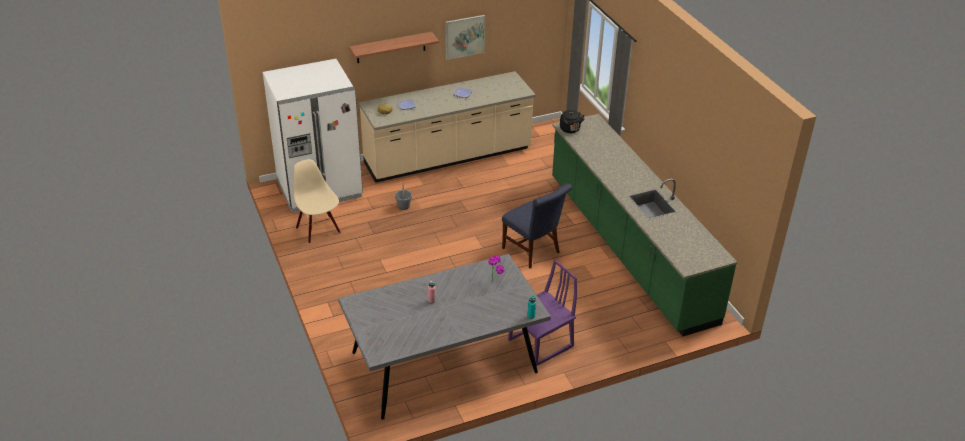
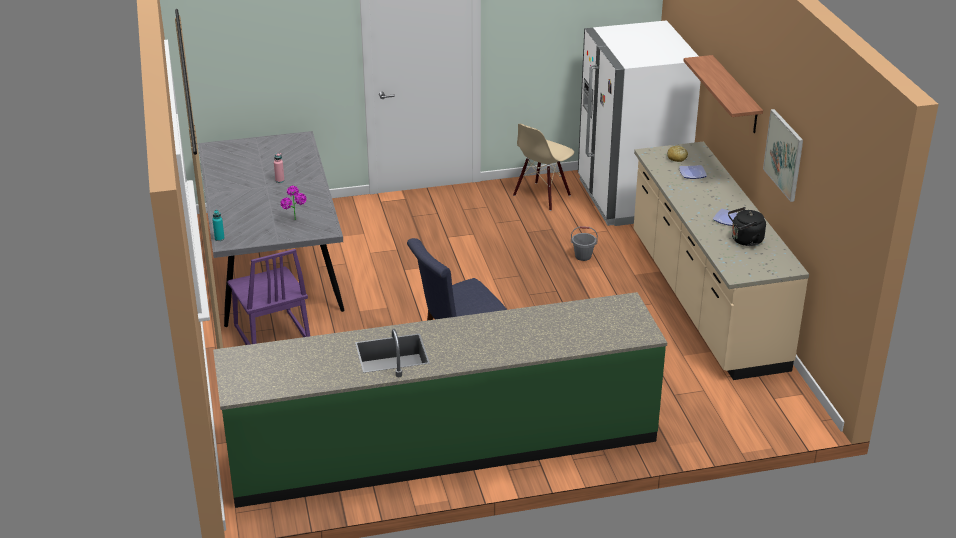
camera: 100 degrees right, 5 degrees down
beige chair [294,159,340,244] -> beige chair turned 150 degrees clockwise [513,124,574,211]
black kettle [560,110,584,133] -> black kettle moved to [728,207,766,246]

